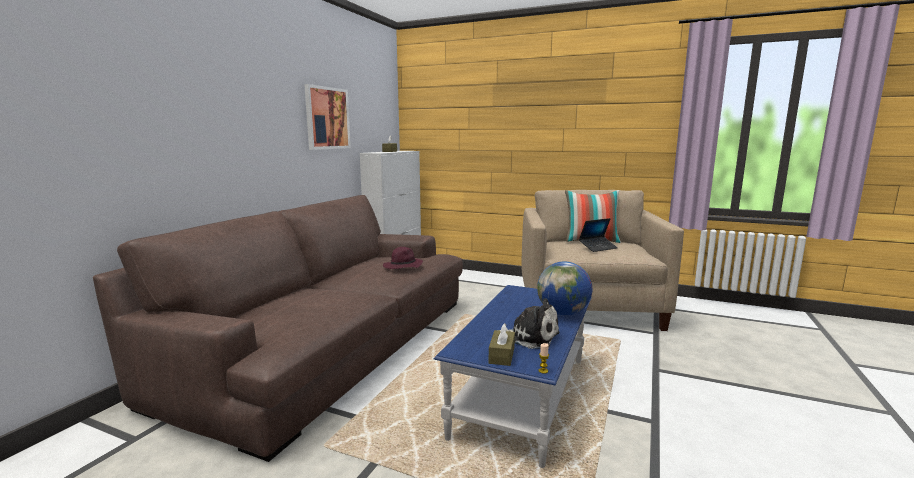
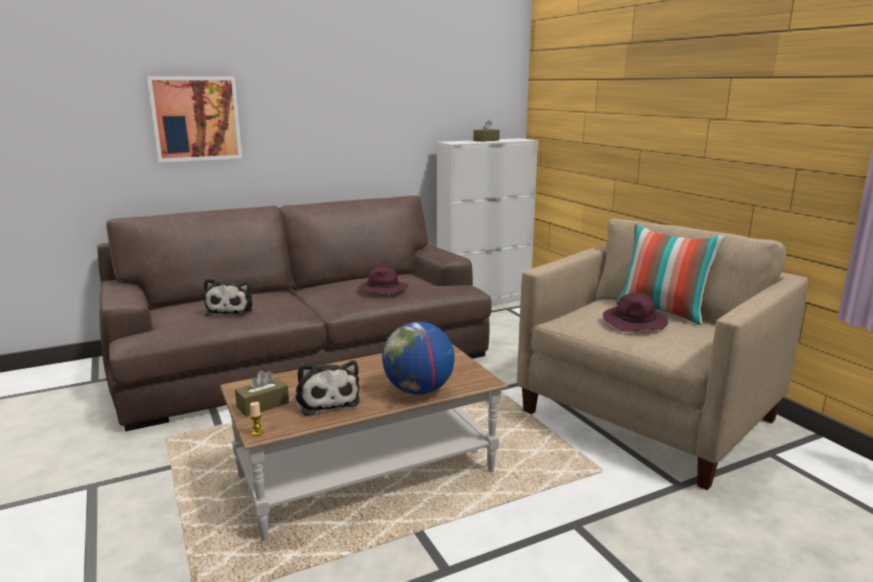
camera: 40 degrees right, 5 degrees up
picture [304,84,351,150] -> picture moved to [147,76,242,162]
blue coffee table [434,285,592,468] -> brown coffee table [220,343,509,541]
laptop [579,218,618,252] -> purple hat [603,293,668,332]
none -> plush toy [204,278,253,316]

